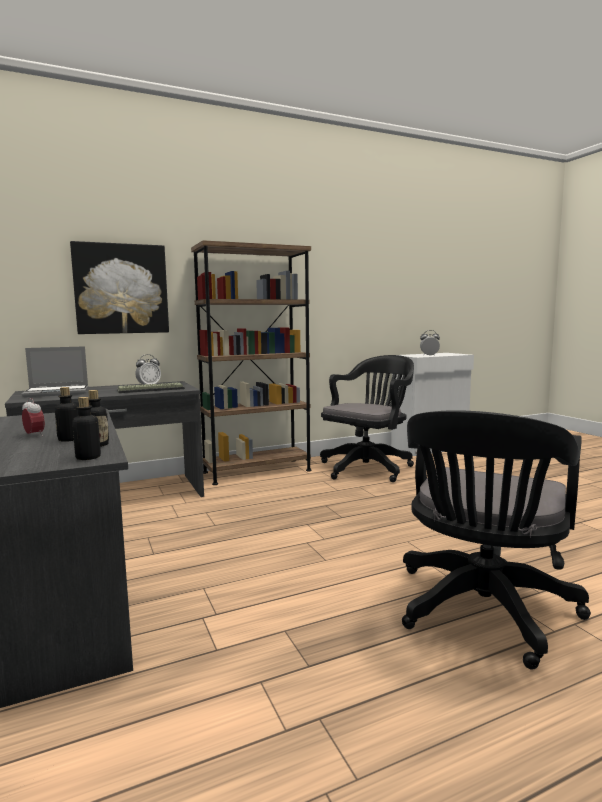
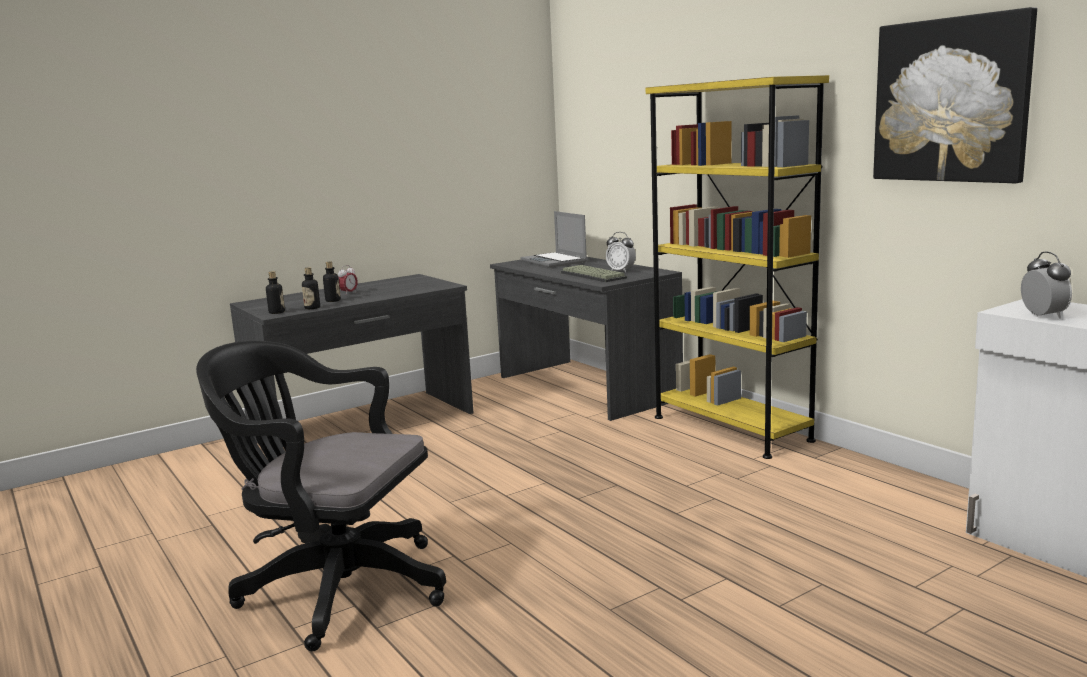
camera: 80 degrees right, 5 degrees up
picture [70,241,169,334] -> picture moved to [873,7,1037,183]
brown bookcase [191,240,312,485] -> yellow bookcase [646,75,829,459]
black office chair [320,355,414,482] -> none

